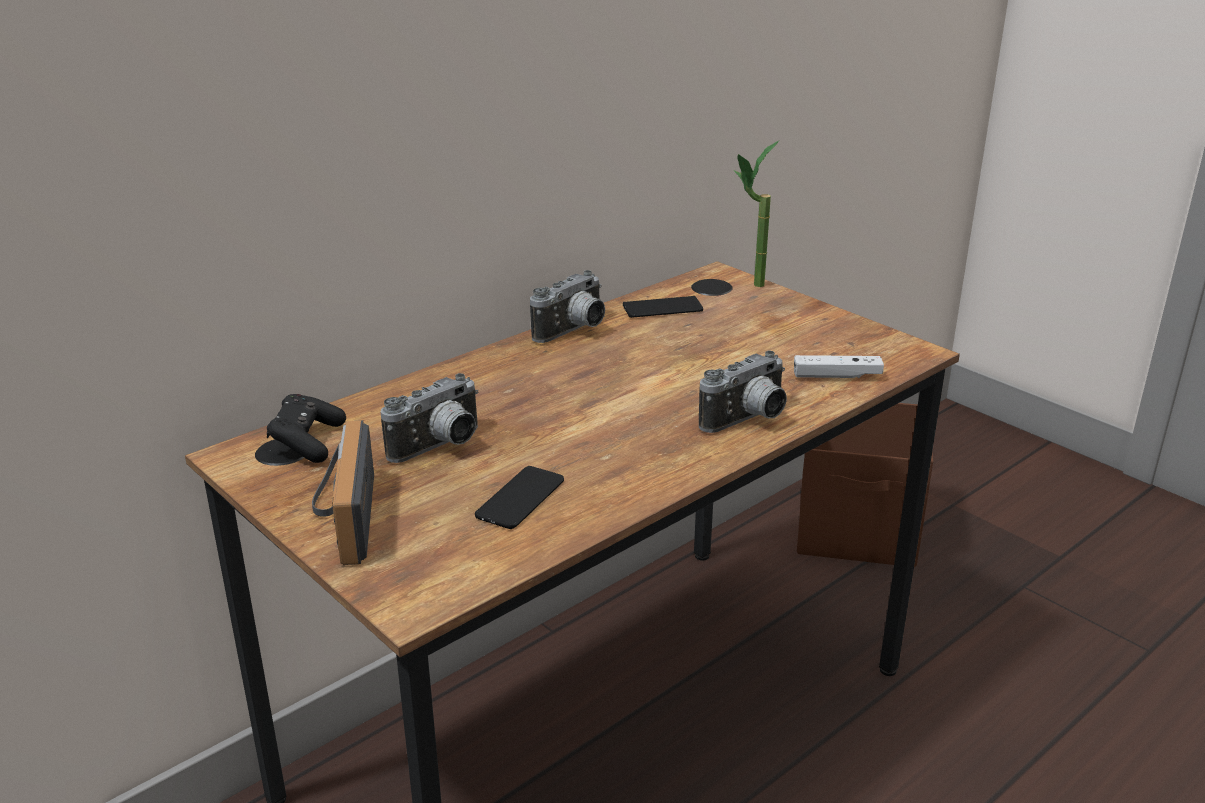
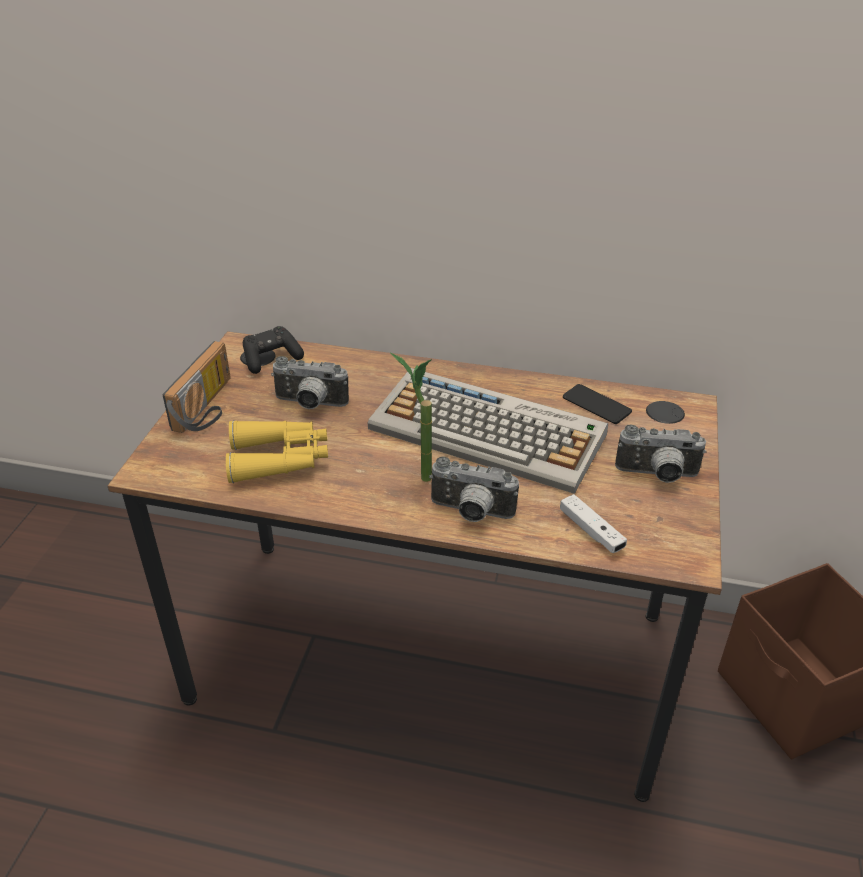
camera: 55 degrees right, 10 degrees up
radio [312,420,374,565] -> radio turned 150 degrees clockwise [162,341,231,433]
phone [475,466,564,529] -> yellow binoculars [226,420,328,483]
camera [530,270,605,343] -> camera moved to [615,424,707,483]
potted plant [734,141,779,287] -> potted plant moved to [391,353,432,482]
none -> keyboard [368,368,608,494]

